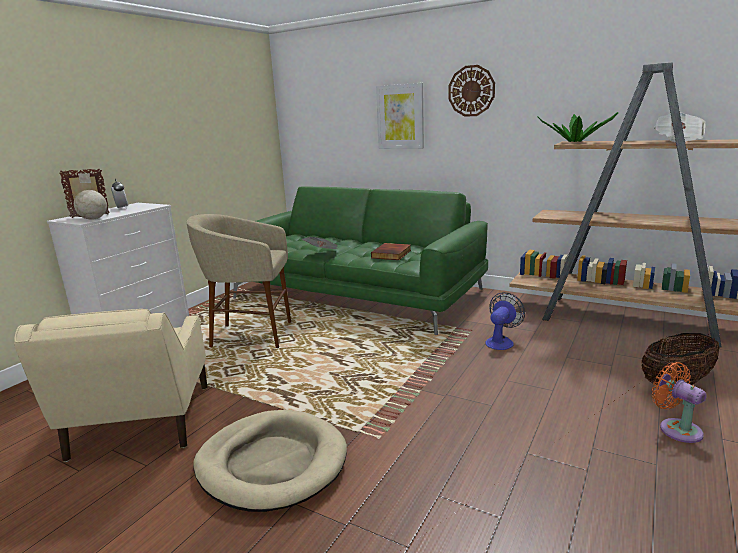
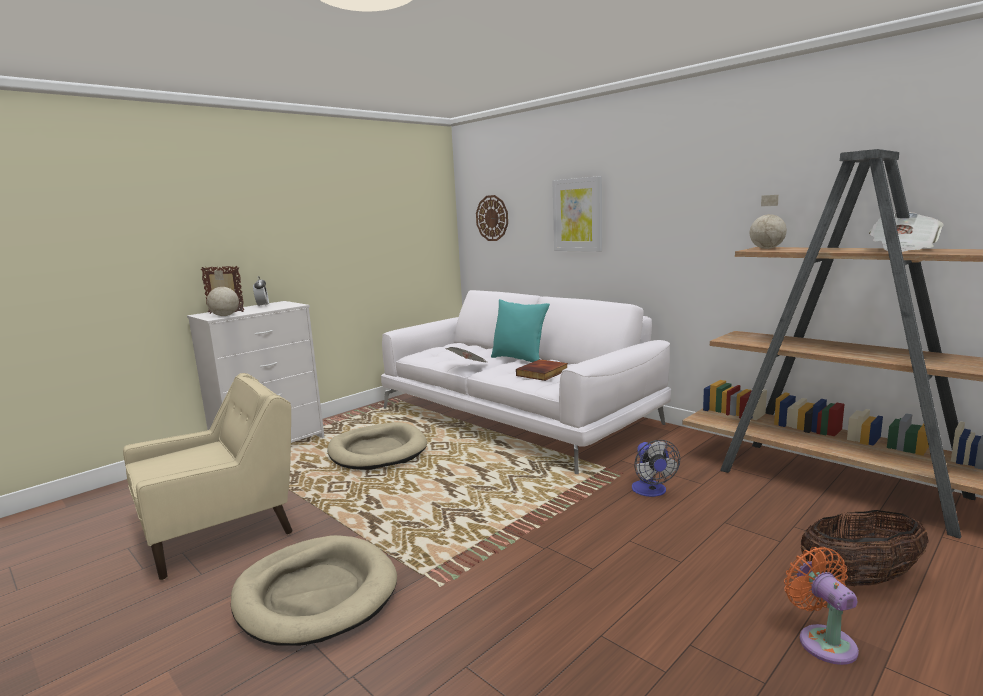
camera: 15 degrees right, 5 degrees down
beige armchair [14,309,208,462] -> beige armchair turned 135 degrees counterclockwise [123,373,292,580]
beige stool [186,214,291,348] -> beige dog bed [327,422,427,470]
green sofa [233,186,488,335] -> white sofa [381,290,671,474]
wall clock [448,65,495,117] -> wall clock moved to [476,195,508,241]
fan [486,292,525,350] -> fan turned 120 degrees clockwise [632,440,680,497]
potted plant [537,112,618,142] -> globe [750,195,787,249]
none -> turquoise pillow [491,299,550,362]

